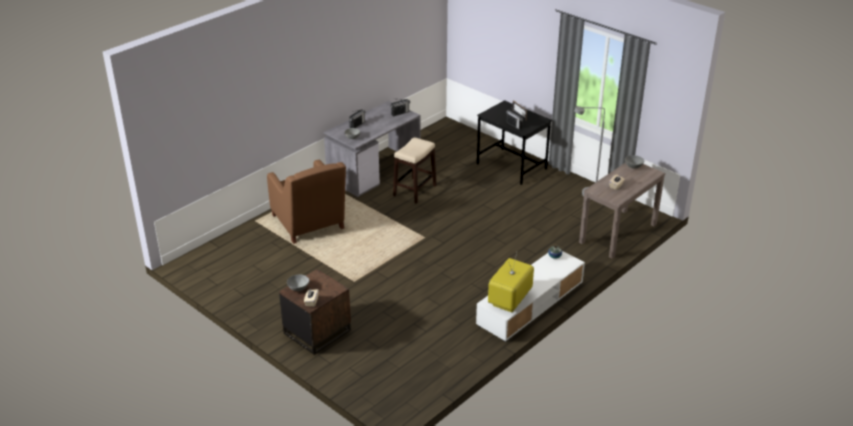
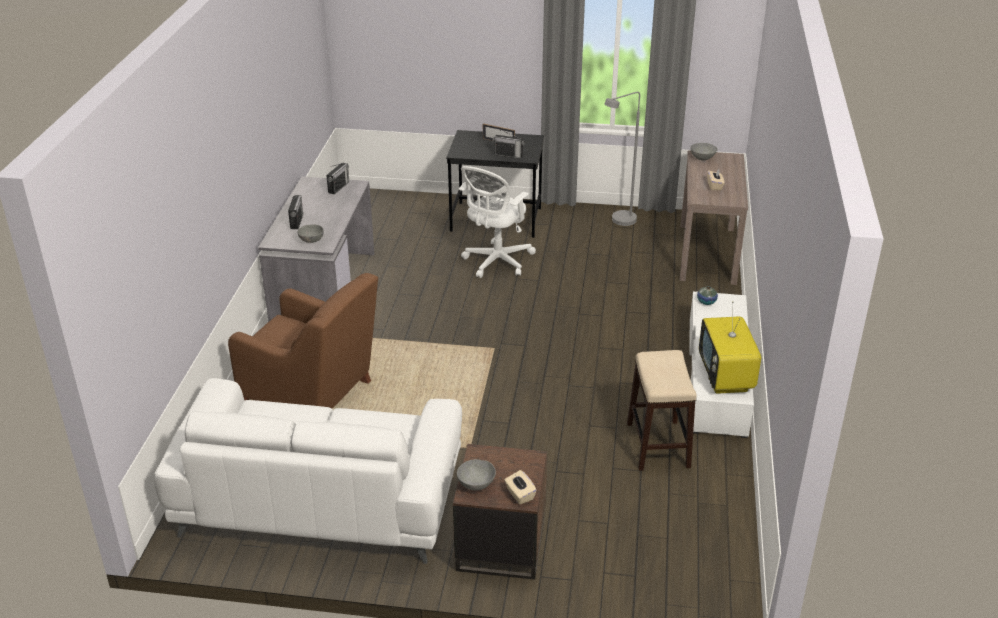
camera: 35 degrees left, 0 degrees up
stool [393,138,437,204] -> stool moved to [627,350,697,471]
none -> white sofa [153,378,462,564]
none -> white office chair [459,166,536,278]

